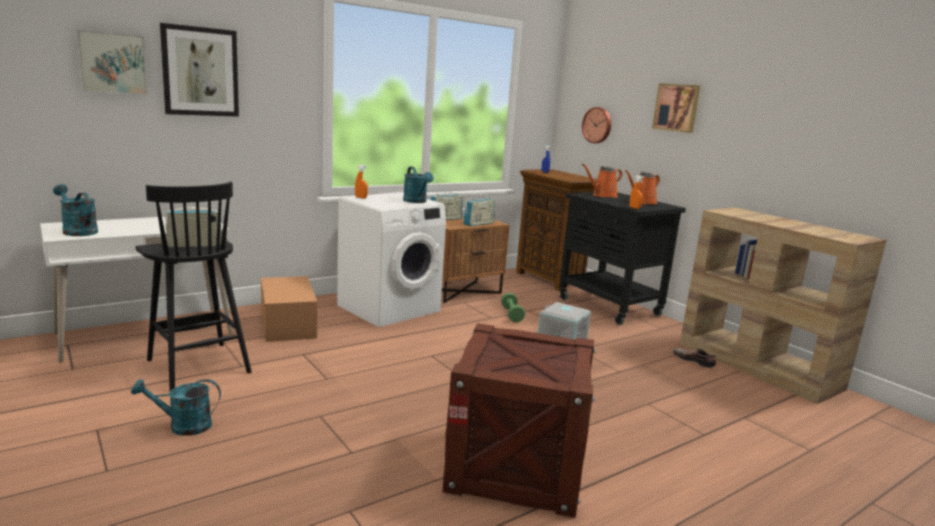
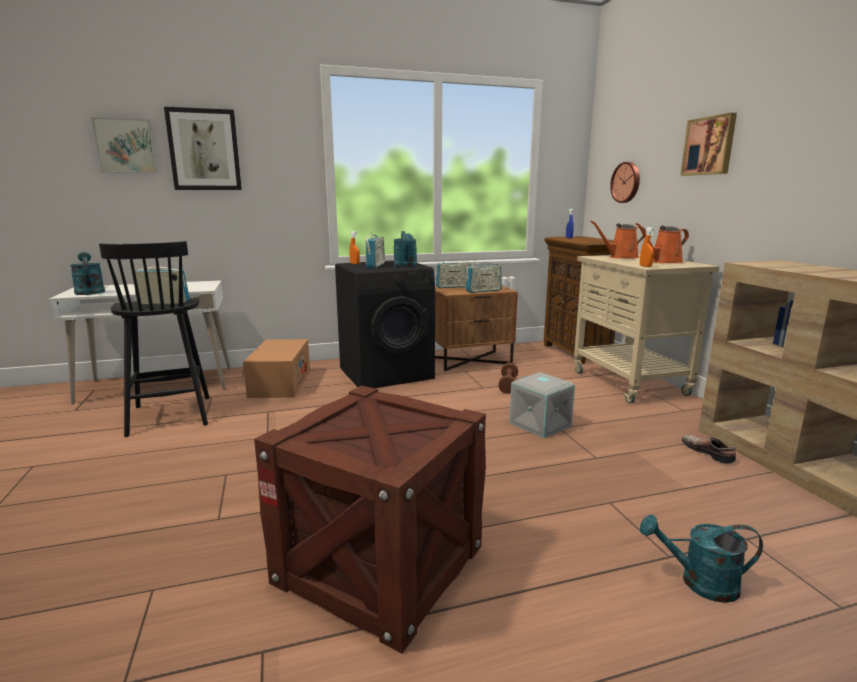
camera: 20 degrees right, 0 degrees up
turquoise watering can [131,379,221,436] -> turquoise watering can moved to [640,515,763,603]
white washing machine [337,192,446,327] -> black washing machine [335,260,435,388]
green dumbbell [501,293,525,322] -> brown dumbbell [498,363,518,394]
black cart [559,192,686,325] -> beige cart [574,254,719,403]
none -> radio [366,232,385,268]

